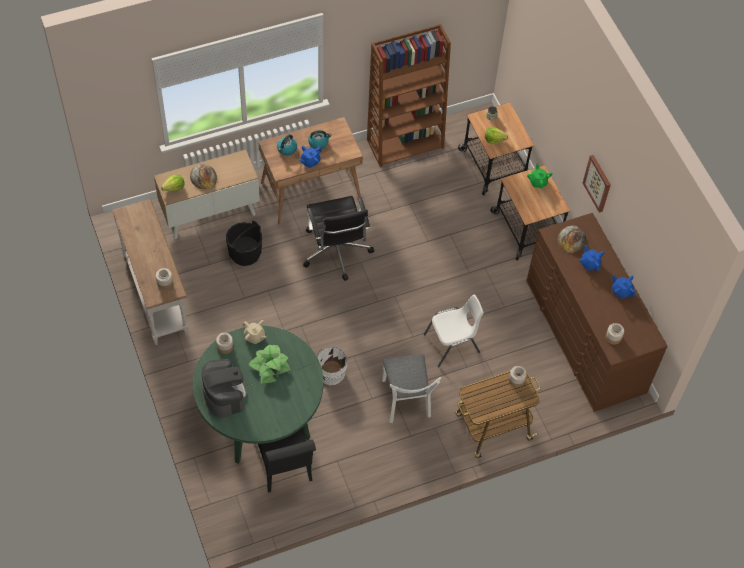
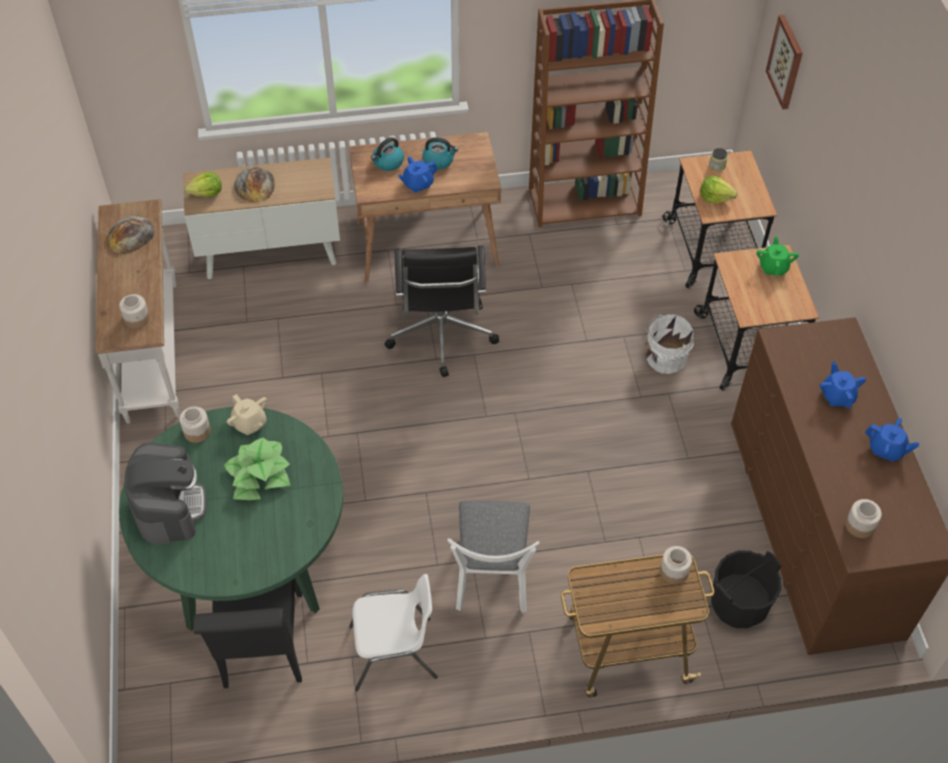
camera: 15 degrees right, 5 degrees down
black bucket [226,221,262,266] -> black bucket moved to [711,551,781,628]
white bucket [316,347,348,386] -> white bucket moved to [642,314,694,374]
white chair [424,294,483,367] -> white chair moved to [349,574,438,691]
bread [558,225,586,253] -> bread moved to [106,216,155,254]
picture [583,155,611,213] -> picture moved to [766,15,803,109]
blue teapot [612,275,635,299] -> blue teapot turned 150 degrees clockwise [865,418,920,462]

